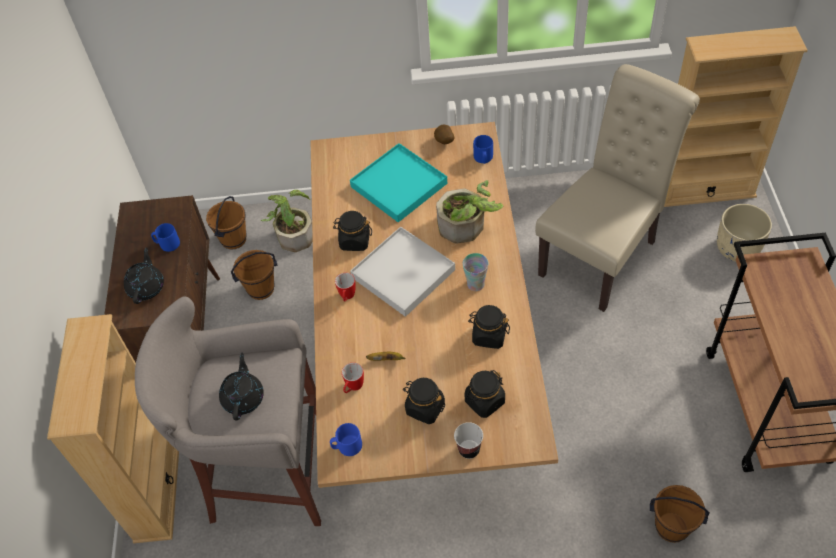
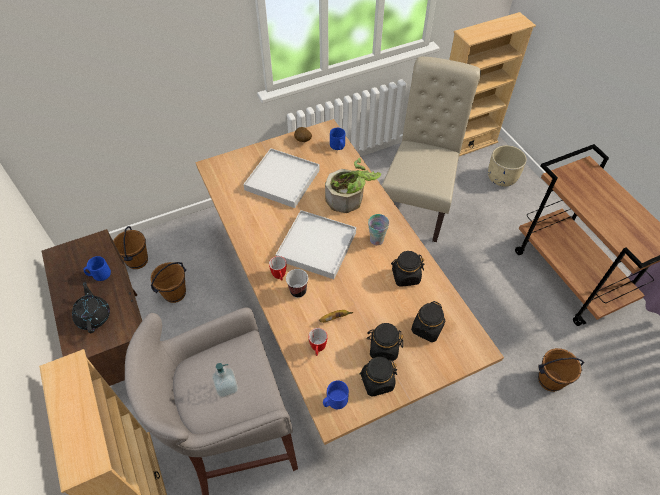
camera: 25 degrees left, 0 degrees up
black teapot [219,353,264,420] -> soap dispenser [212,363,238,398]
potted plant [261,190,313,252] -> none
black jar [333,211,372,251] -> black jar moved to [360,357,397,397]
turquoise tray [350,143,447,222] -> white tray [243,148,320,208]
cup [454,422,483,459] -> cup moved to [286,269,308,298]

